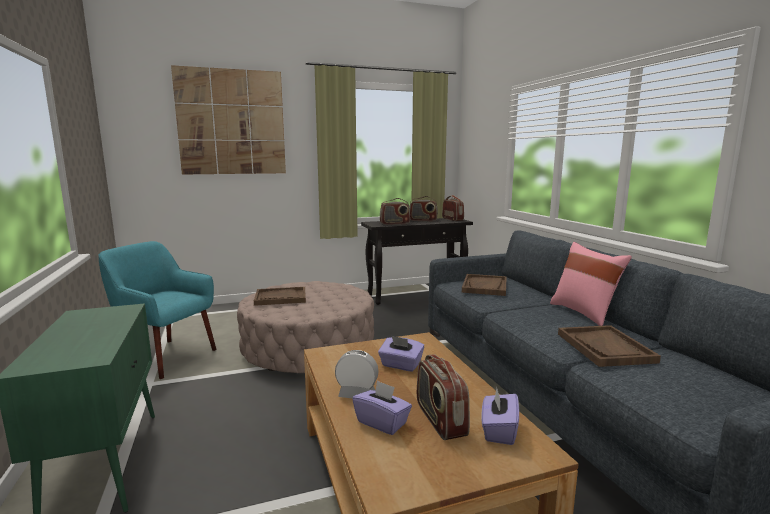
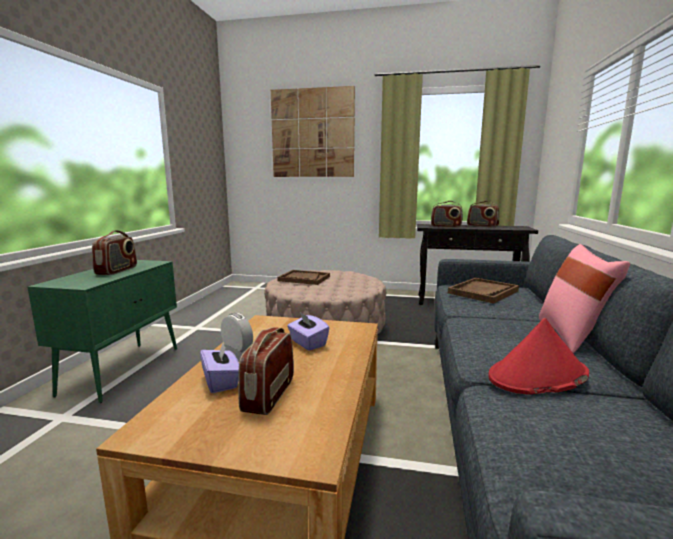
camera: 30 degrees right, 0 degrees up
turquoise armchair [98,241,217,379] -> none
radio [442,195,464,221] -> radio moved to [92,230,137,275]
purple tissue box [481,387,519,445] -> none
brown tray [558,325,661,367] -> red hat [488,318,589,395]

